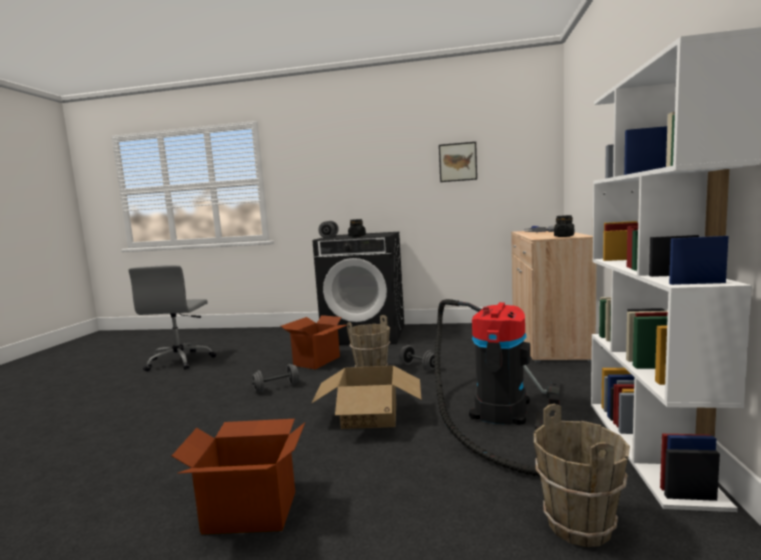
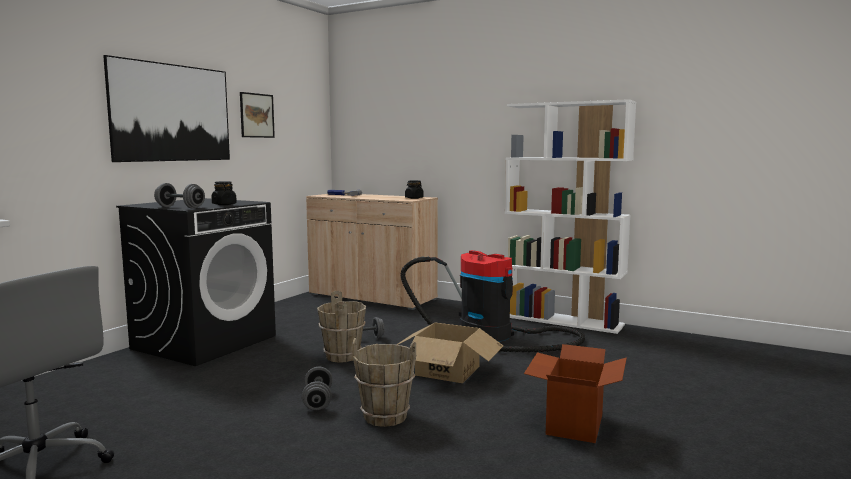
camera: 70 degrees left, 0 degrees up
cardboard box [281,315,347,369] -> none
brown bucket [534,404,630,547] -> brown bucket moved to [352,338,416,427]
none -> picture [103,55,230,162]

